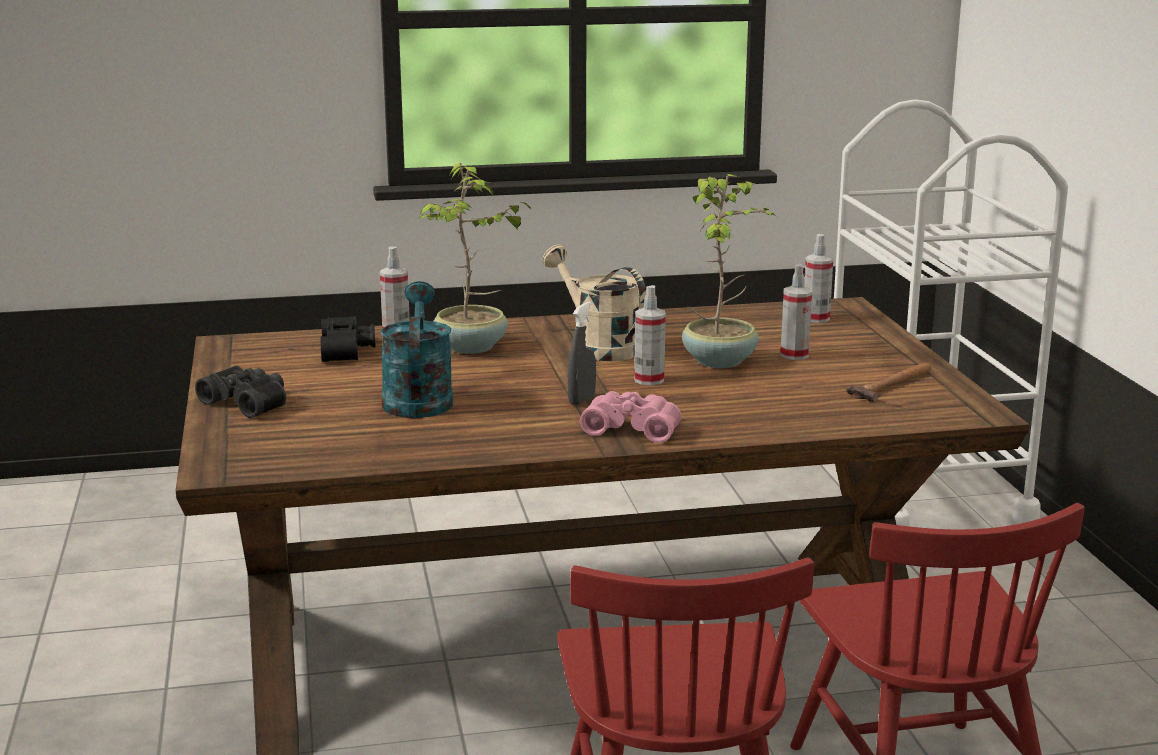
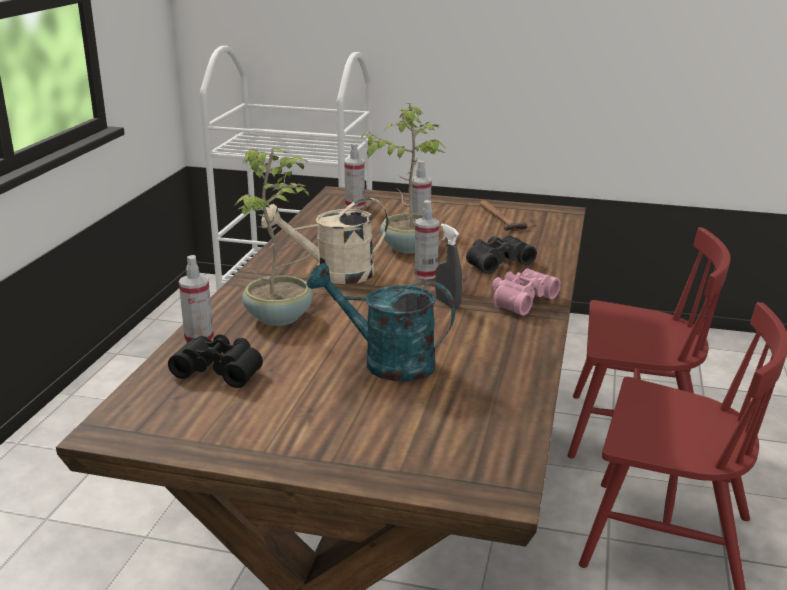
camera: 65 degrees left, 5 degrees up
black binoculars [195,365,286,418] -> black binoculars moved to [466,235,537,274]

